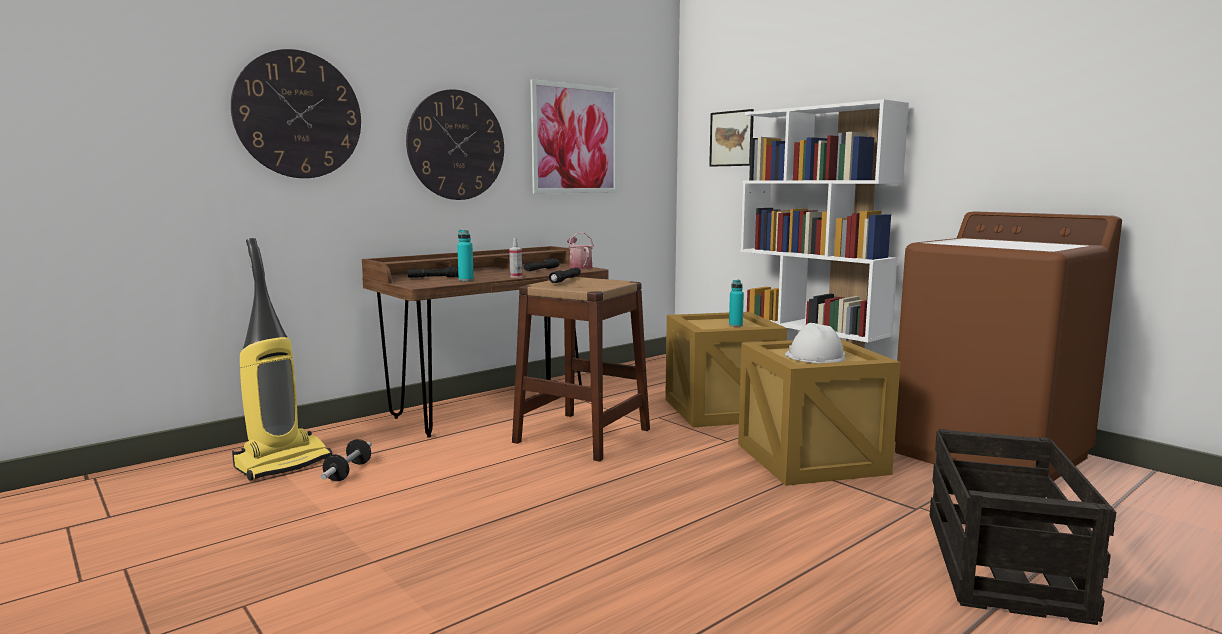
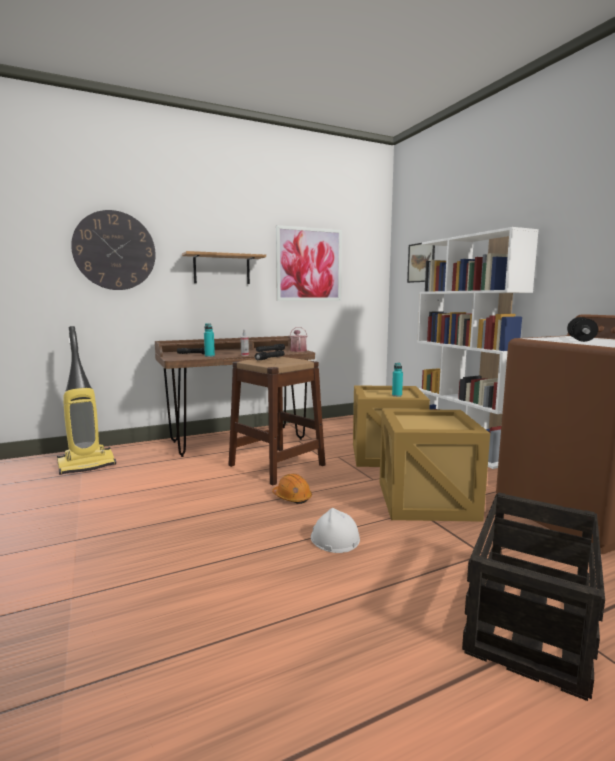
camera: 15 degrees right, 0 degrees up
dumbbell [321,439,372,481] -> dumbbell moved to [567,317,598,342]
wall clock [406,89,504,200] -> shelf [182,251,266,284]
white hard hat [785,323,845,363] -> white hard hat moved to [311,508,360,553]
none -> orange hard hat [272,474,312,504]

